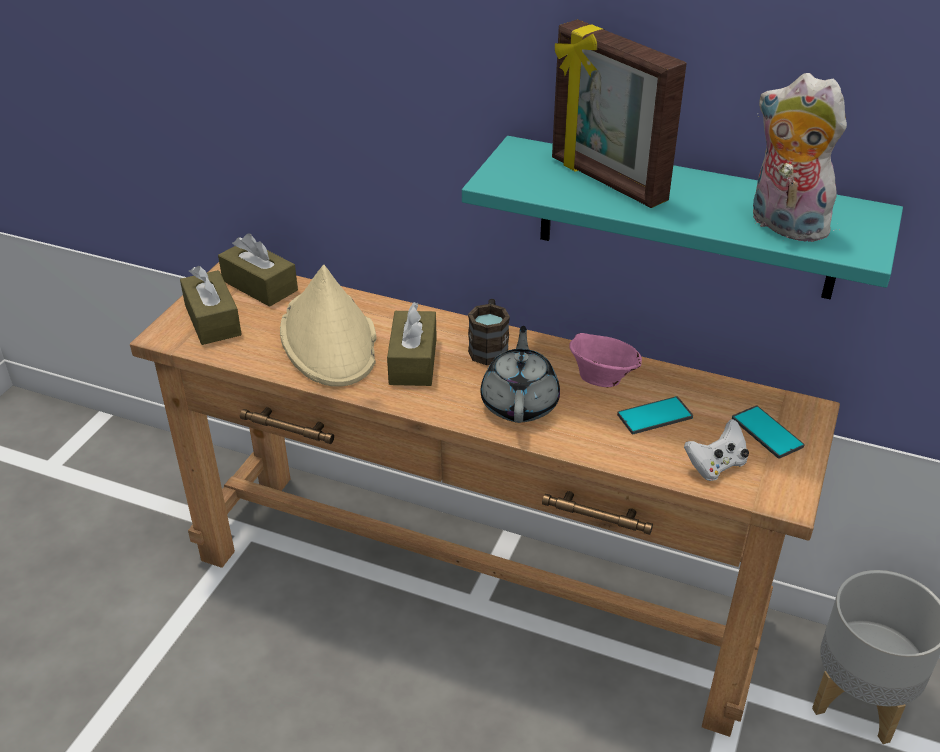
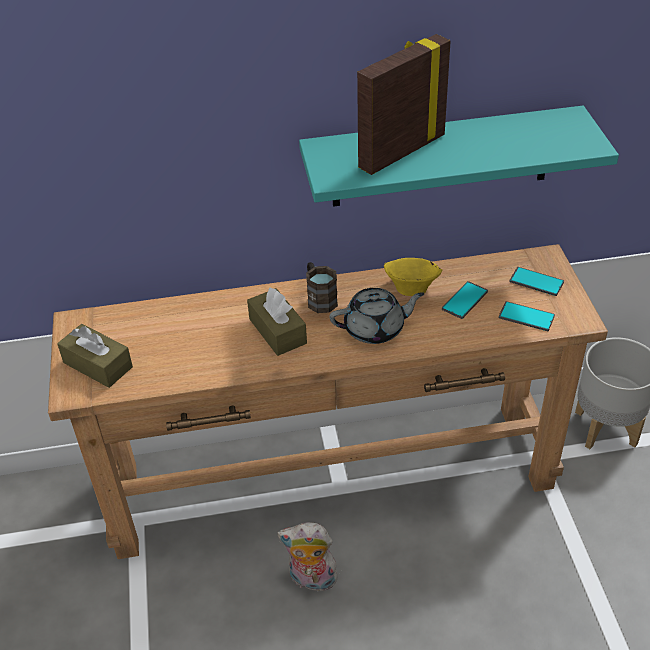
camera: 30 degrees left, 5 degrees up
brown tissue box [218,233,298,307] -> none
beige hat [280,265,377,387] -> none
grey teapot [481,326,560,423] -> grey teapot turned 105 degrees clockwise [329,288,424,344]
picture frame [552,19,687,208] -> picture frame turned 120 degrees clockwise [357,34,451,175]
pink bowl [569,333,642,387] -> yellow bowl [384,258,442,296]
white game controller [684,419,749,481] -> phone [499,301,555,331]
plush toy [753,73,847,242] -> plush toy moved to [277,522,340,592]

